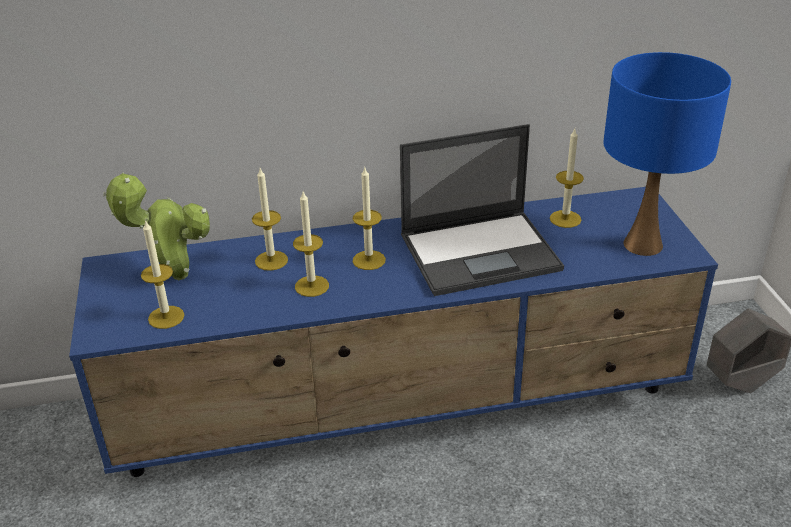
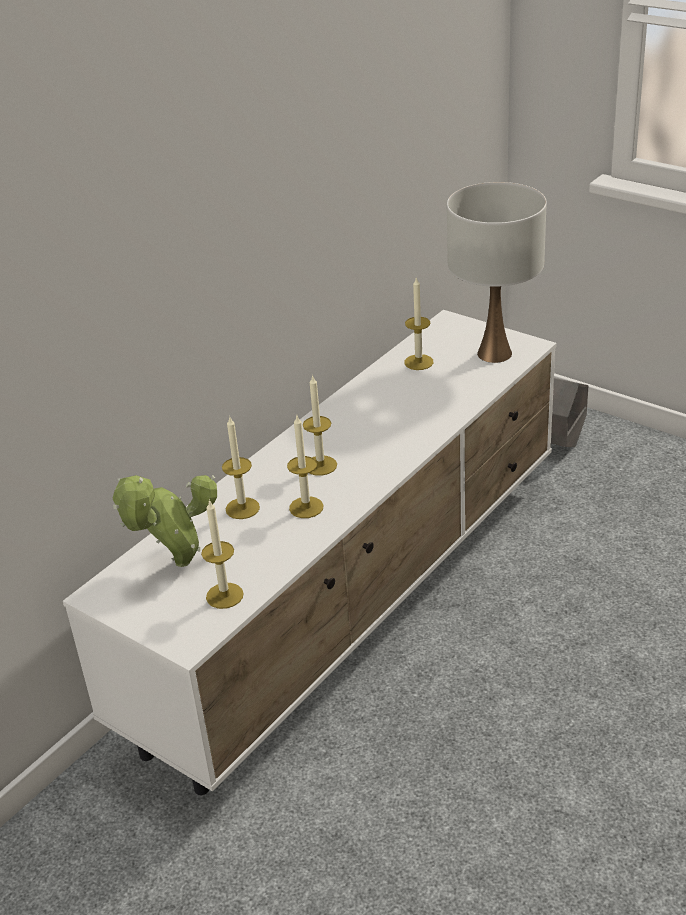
camera: 40 degrees left, 0 degrees up
blue tv stand [69,187,718,477] -> white tv stand [63,310,557,795]
laptop [400,124,564,296] -> none
blue table lamp [603,52,731,256] -> white table lamp [447,182,547,363]

